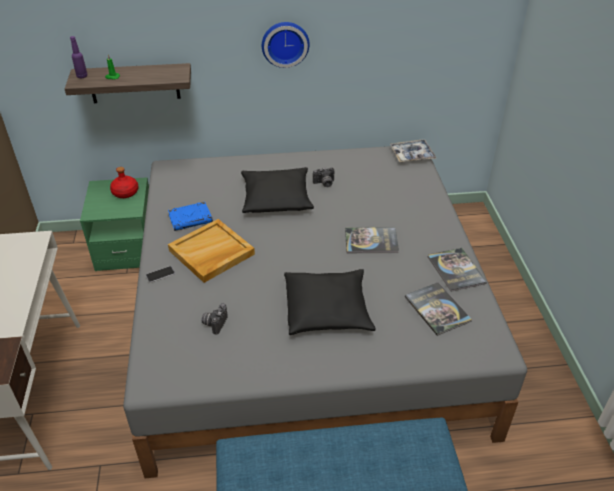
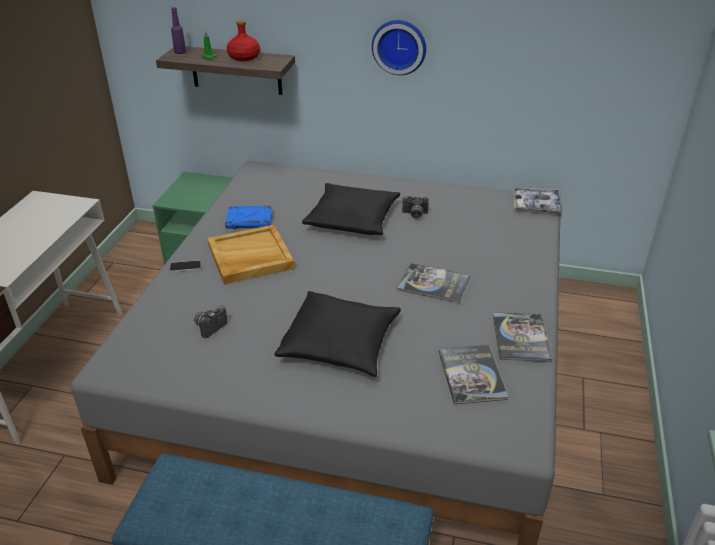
camera: 20 degrees right, 5 degrees down
red bottle [110,167,138,198] -> red bottle moved to [227,20,260,61]

